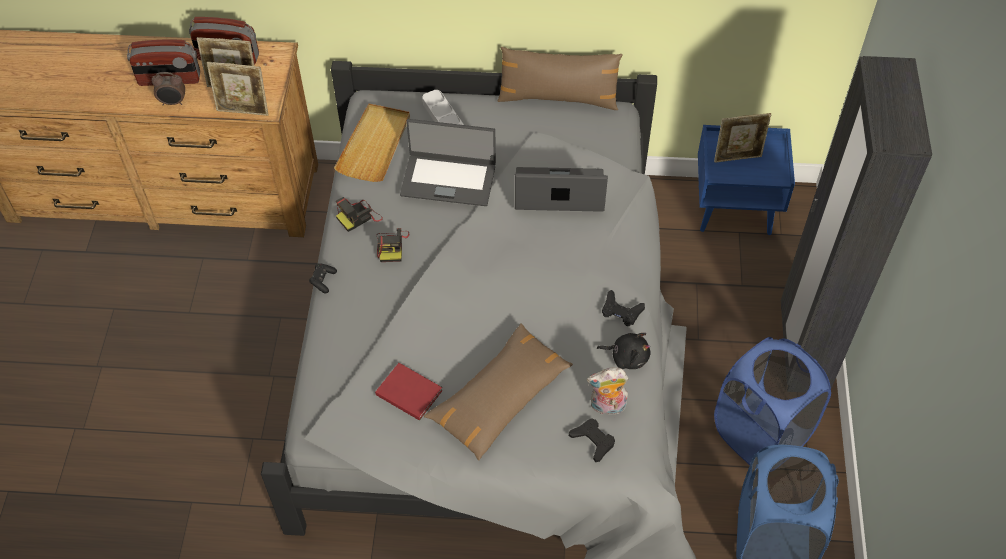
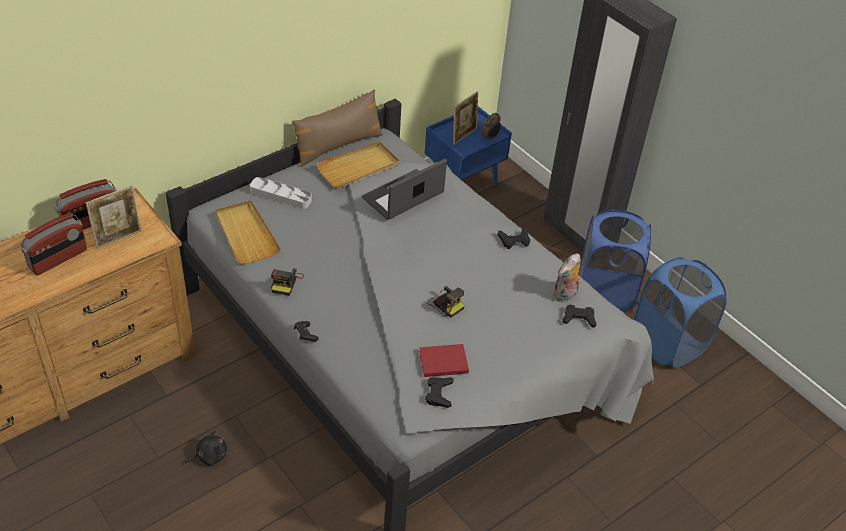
camera: 45 degrees left, 10 degrees down
alarm clock [152,72,185,106] -> alarm clock moved to [481,113,501,142]
picture frame [207,62,268,116] -> none
camera [376,228,409,262] -> camera moved to [427,286,464,318]
laptop [400,119,496,206] -> none
brown pillow [424,323,573,460] -> none
black plush toy [597,333,651,369] -> black plush toy moved to [185,430,227,466]
none -> beige tray [316,141,399,188]
none -> black game controller [425,377,454,408]

